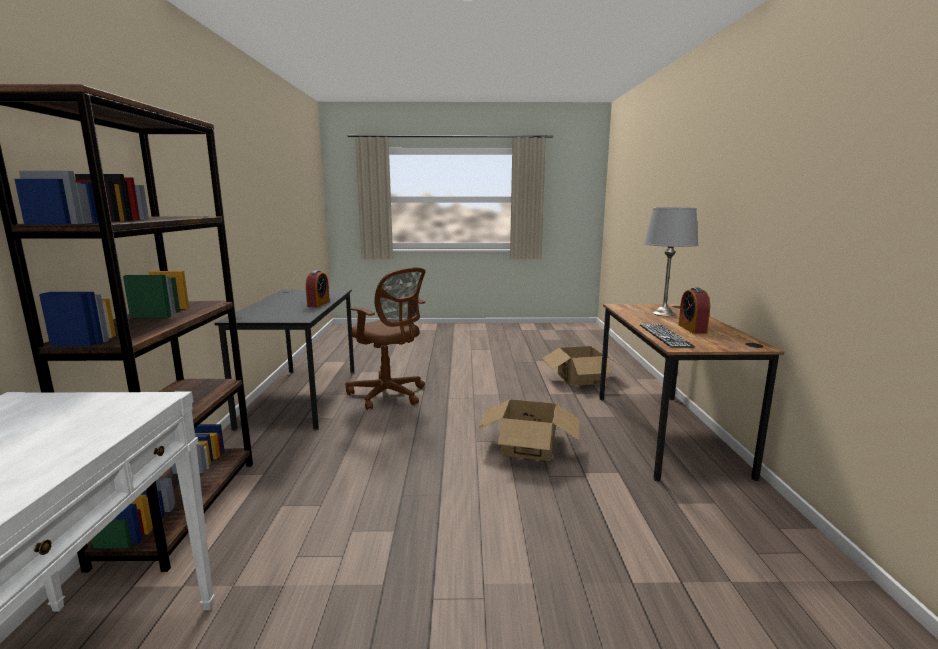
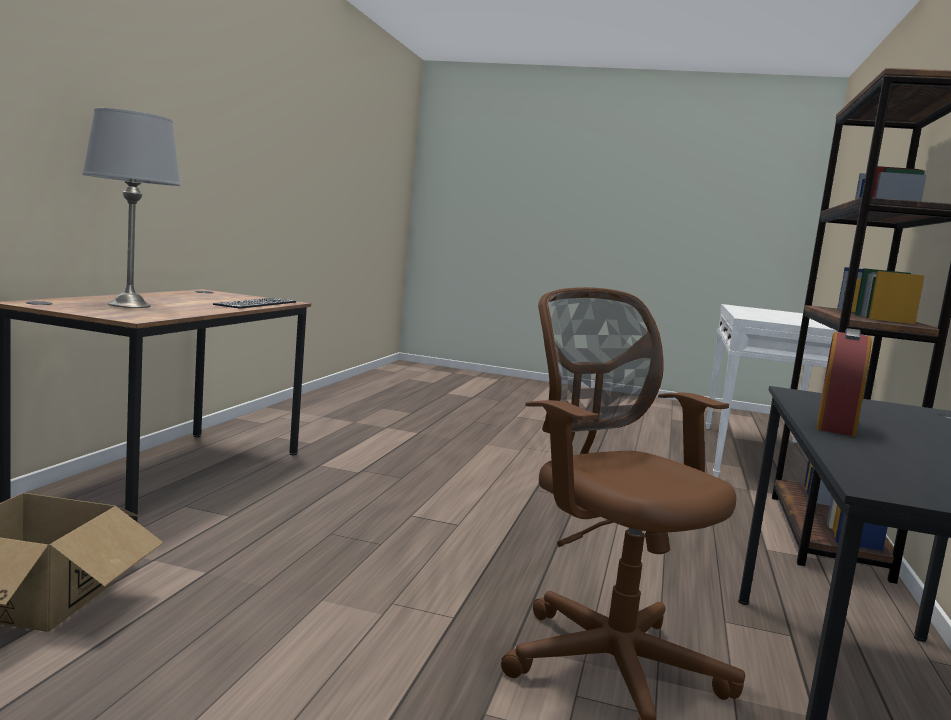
camera: 165 degrees left, 5 degrees down
cardboard box [477,399,580,461] -> none
alarm clock [678,288,710,334] -> none

